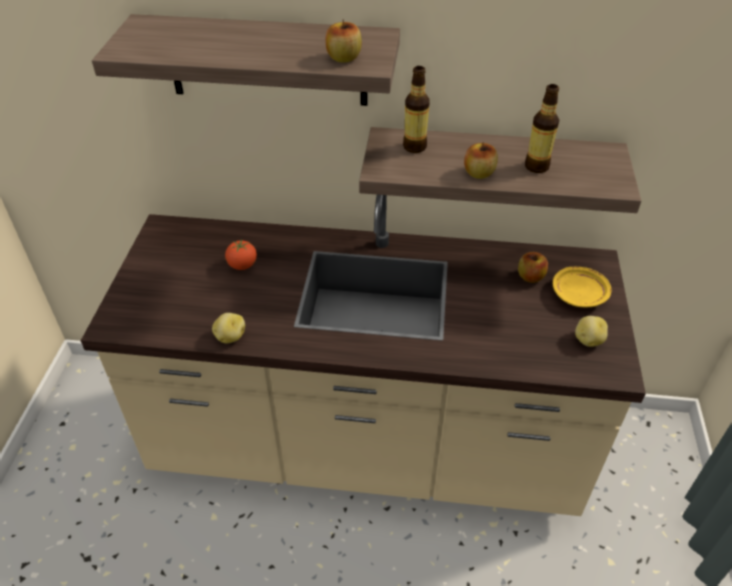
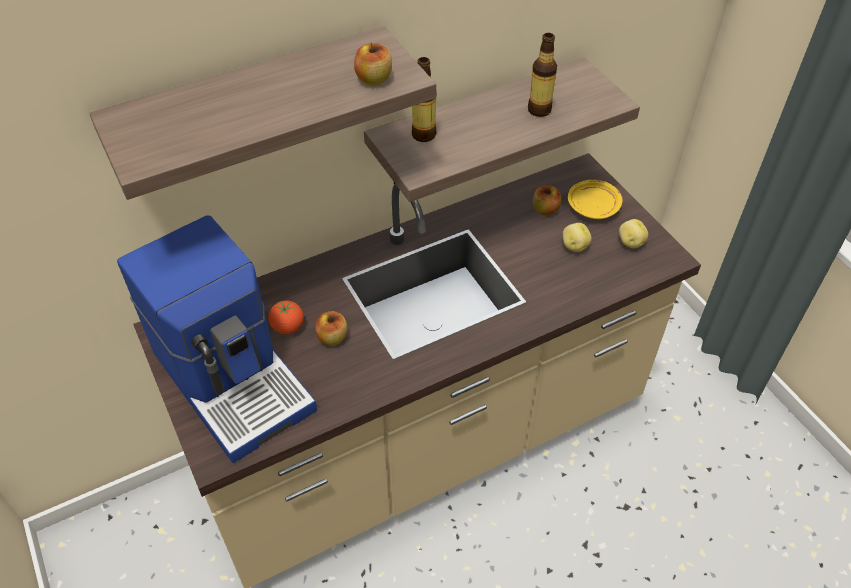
camera: 35 degrees left, 5 degrees up
potato [212,313,245,343] -> potato moved to [563,223,592,252]
apple [464,142,498,179] -> apple moved to [315,311,347,346]
none -> coffee machine [117,215,317,463]

